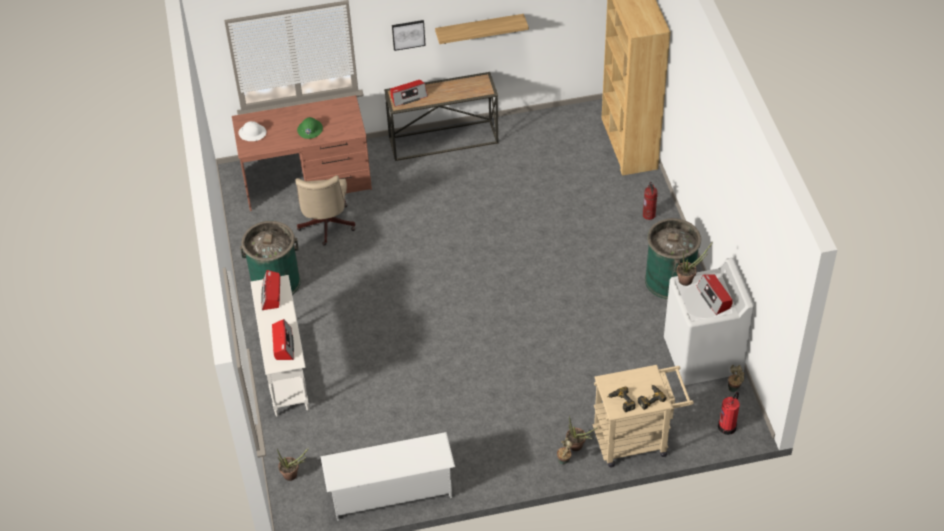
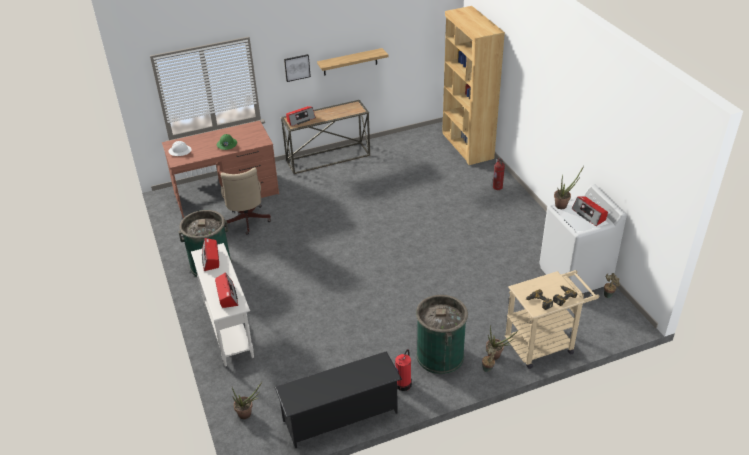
camera: 10 degrees left, 10 degrees down
white shoe rack [321,432,455,521] -> black shoe rack [275,351,402,448]
green trash can [645,218,701,300] -> green trash can moved to [416,295,468,374]
fire extinguisher [718,392,740,435] -> fire extinguisher moved to [395,349,412,391]

